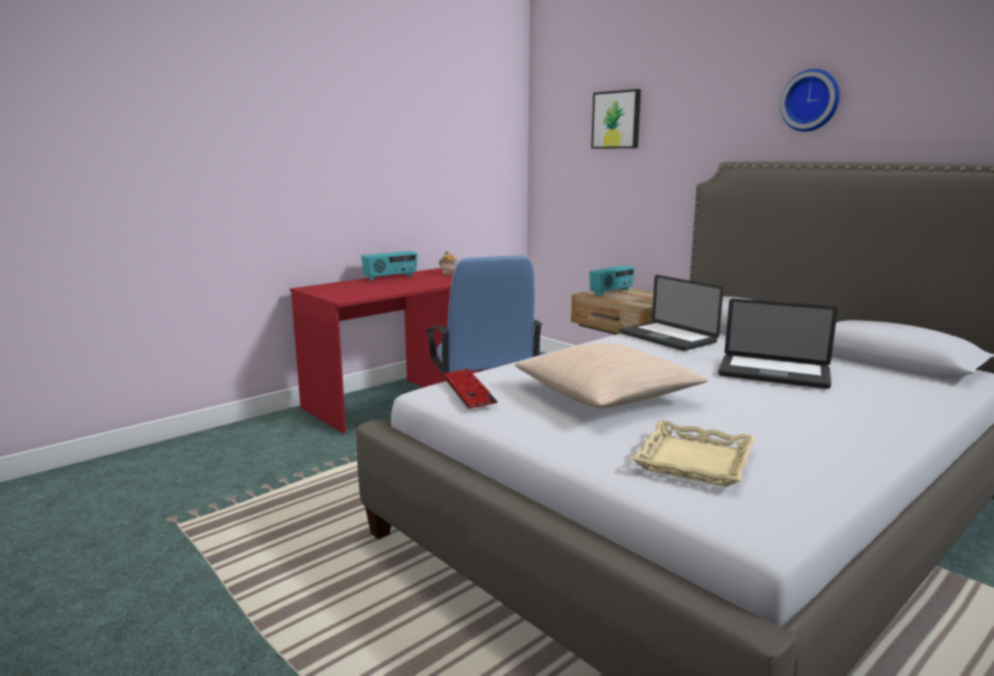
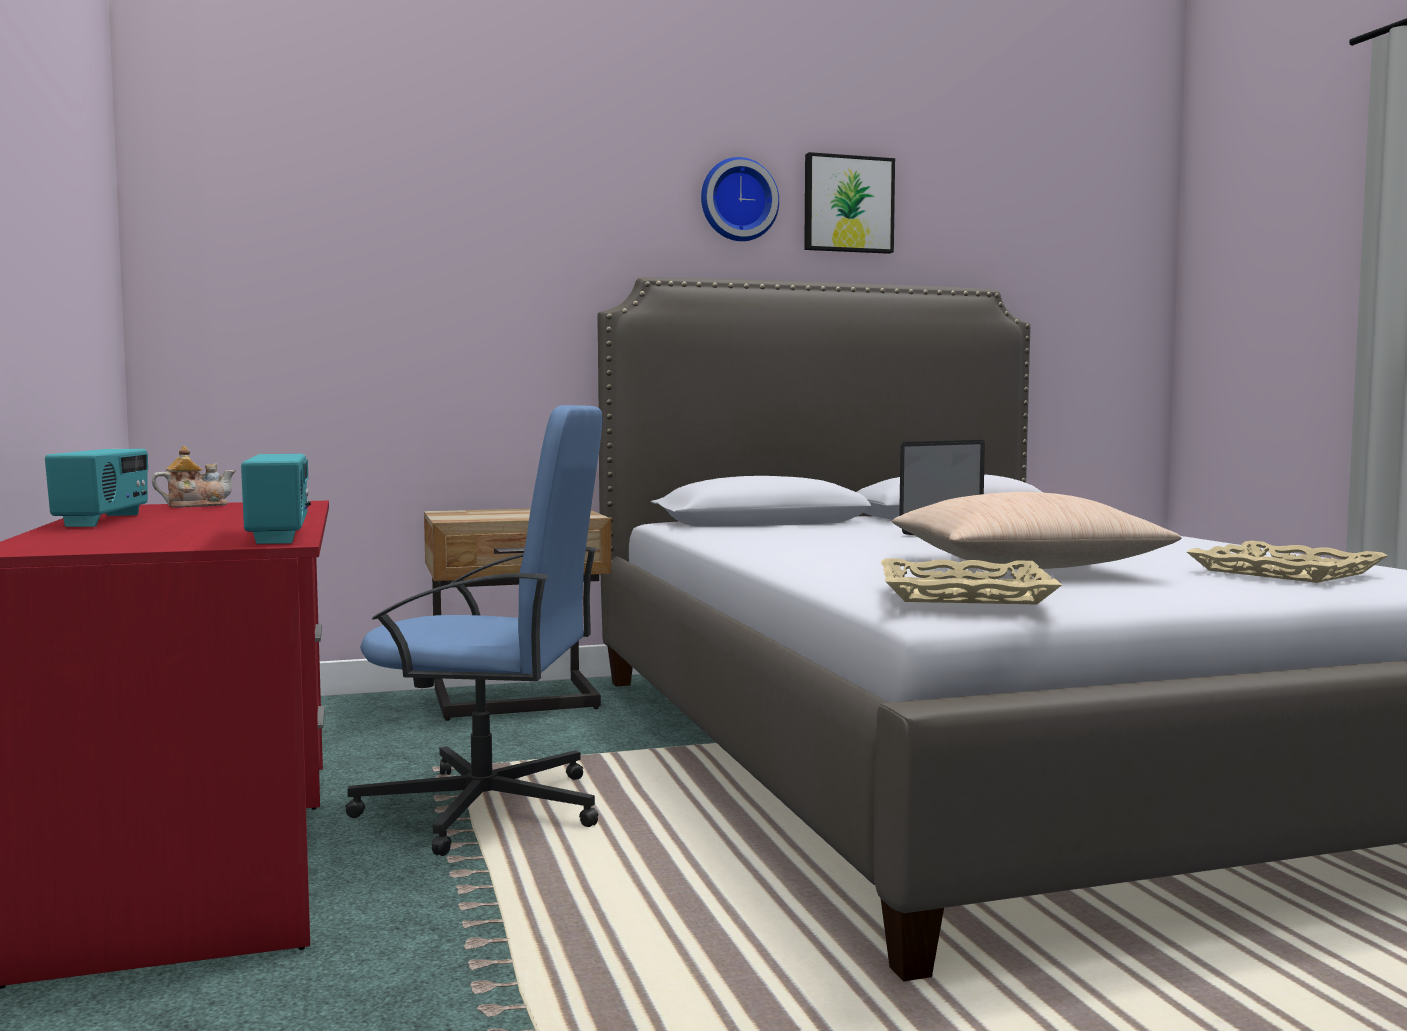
camera: 65 degrees left, 10 degrees down
keyboard [443,368,498,409] -> beige tray [881,558,1062,605]
radio [589,265,634,296] -> radio moved to [241,454,311,544]
picture [591,89,641,149] -> picture moved to [804,152,895,254]
laptop [620,275,723,351] -> none

